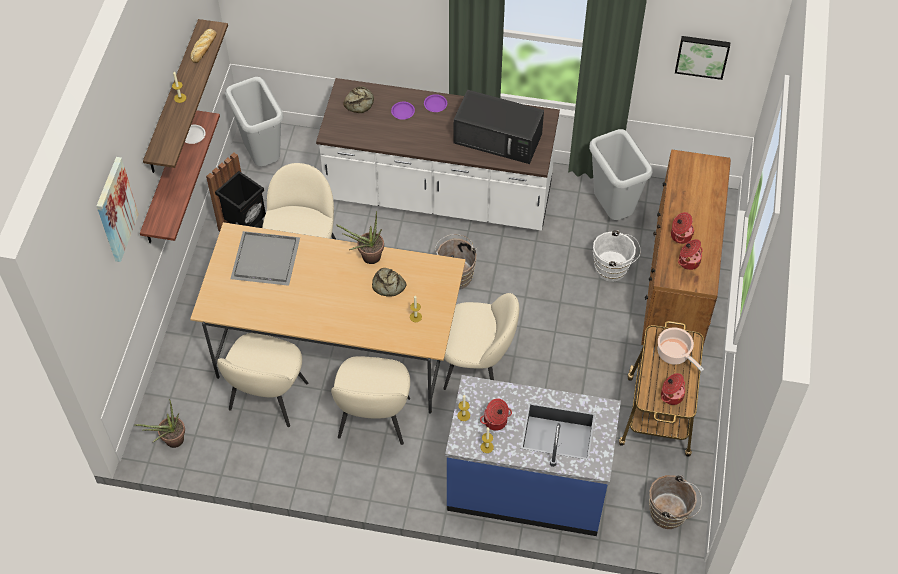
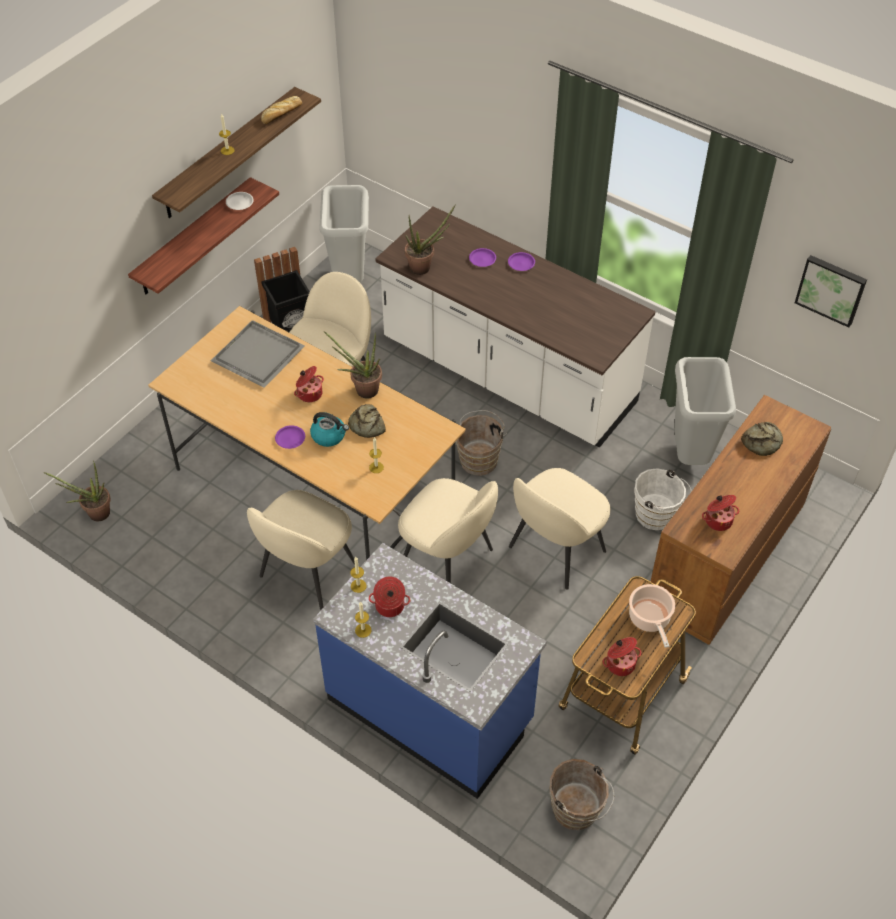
camera: 25 degrees right, 5 degrees down
picture [96,157,139,262] -> none
beige chair [217,333,308,427] -> beige chair moved to [509,468,610,590]
bread [343,86,374,113] -> bread moved to [741,422,783,456]
black microwave [454,90,544,164] -> none
cooking pot [671,212,694,244] -> cooking pot moved to [294,366,324,402]
none -> purple plate [275,425,305,449]
none -> kettle [310,412,349,447]
none -> potted plant [405,204,456,275]

